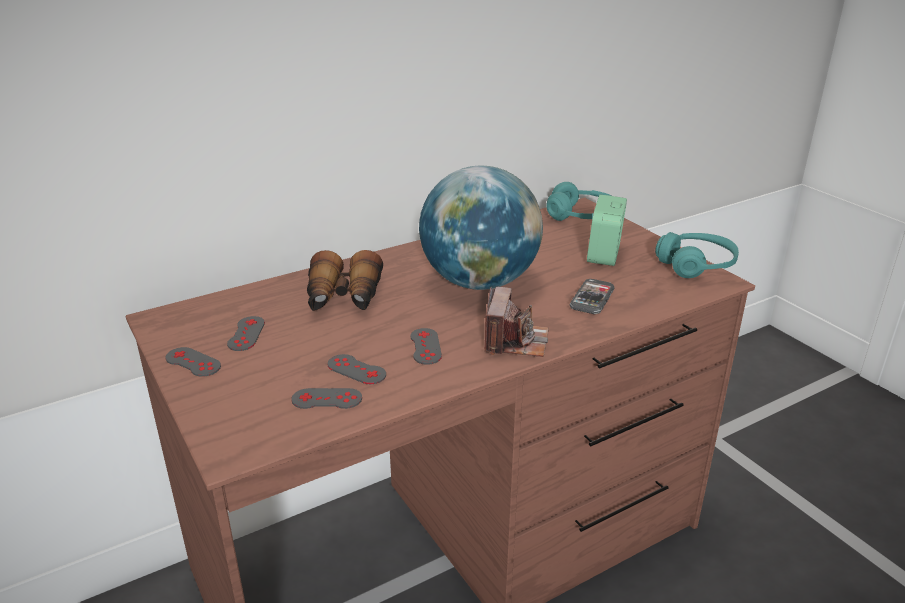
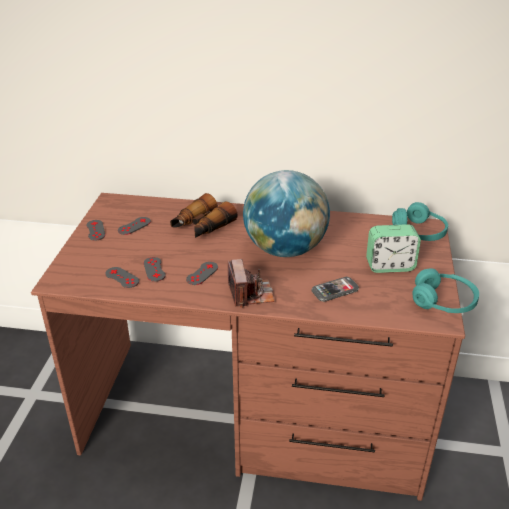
camera: 40 degrees right, 5 degrees up
camera [484,287,549,357] -> camera turned 60 degrees counterclockwise [228,259,275,308]
alarm clock [587,195,627,266] -> alarm clock turned 150 degrees counterclockwise [366,224,421,273]

